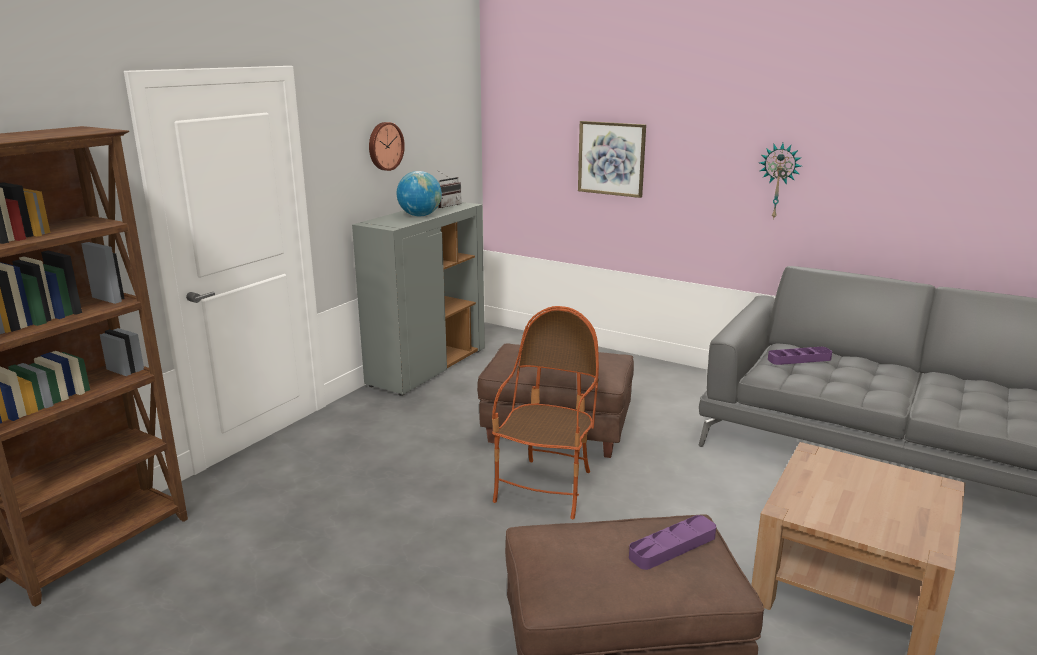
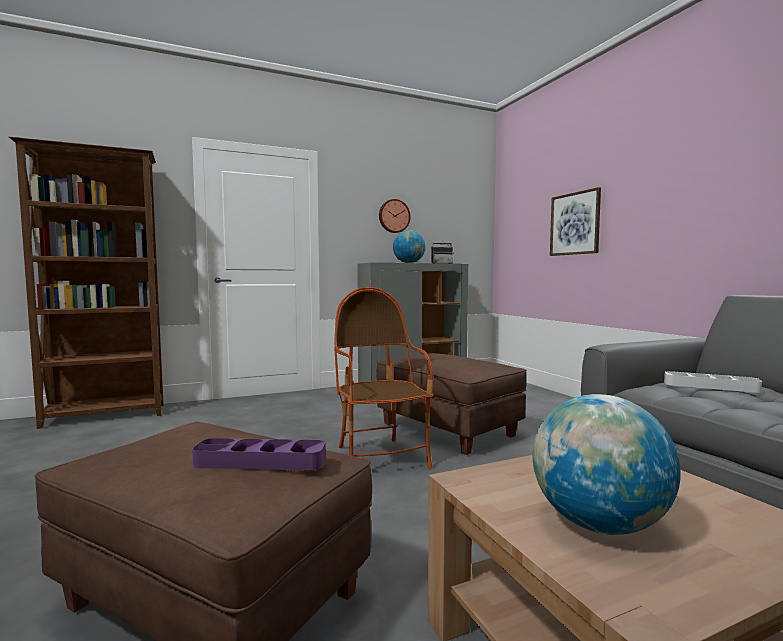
camera: 35 degrees right, 15 degrees down
armchair [492,306,599,519] -> armchair turned 75 degrees counterclockwise [335,287,434,469]
wall clock [759,143,802,220] -> none
purple tray [768,347,832,365] -> white tray [664,371,762,393]
none -> globe [532,394,681,535]

